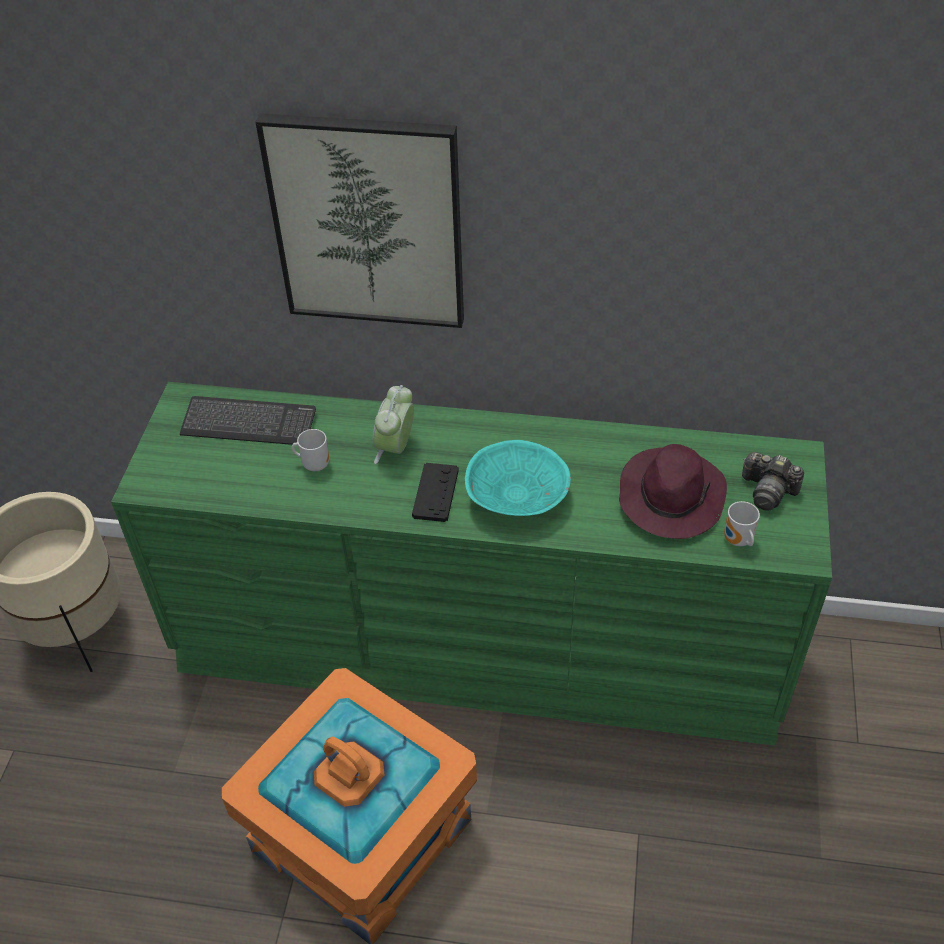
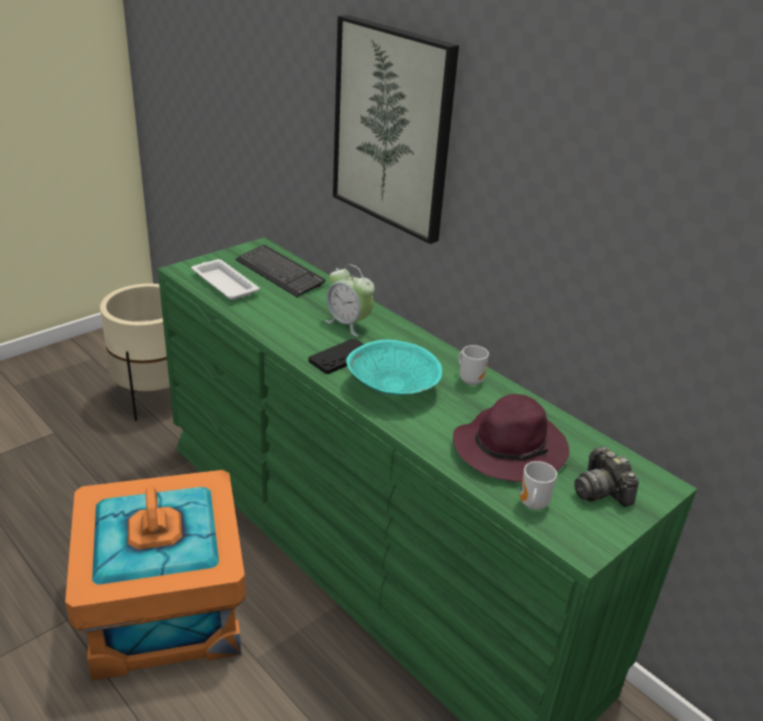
camera: 35 degrees right, 15 degrees down
mug [291,429,329,471] -> mug moved to [458,345,489,385]
alarm clock [373,385,414,464] -> alarm clock turned 105 degrees counterclockwise [325,265,375,337]
none -> white tray [191,259,260,300]

